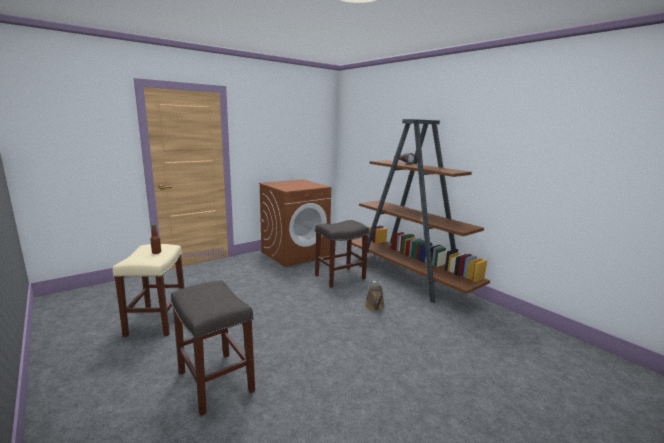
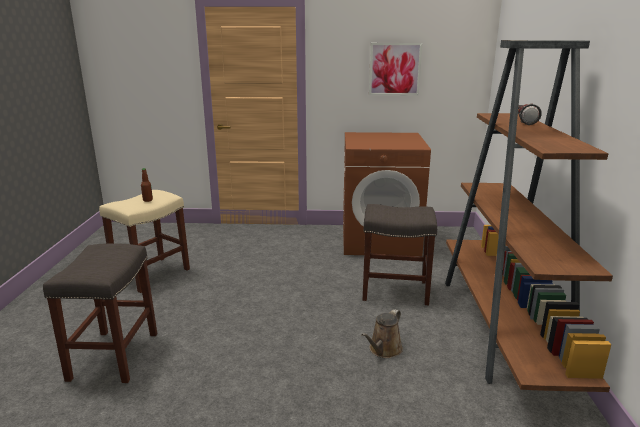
camera: 40 degrees right, 5 degrees up
none -> picture [369,43,422,95]

